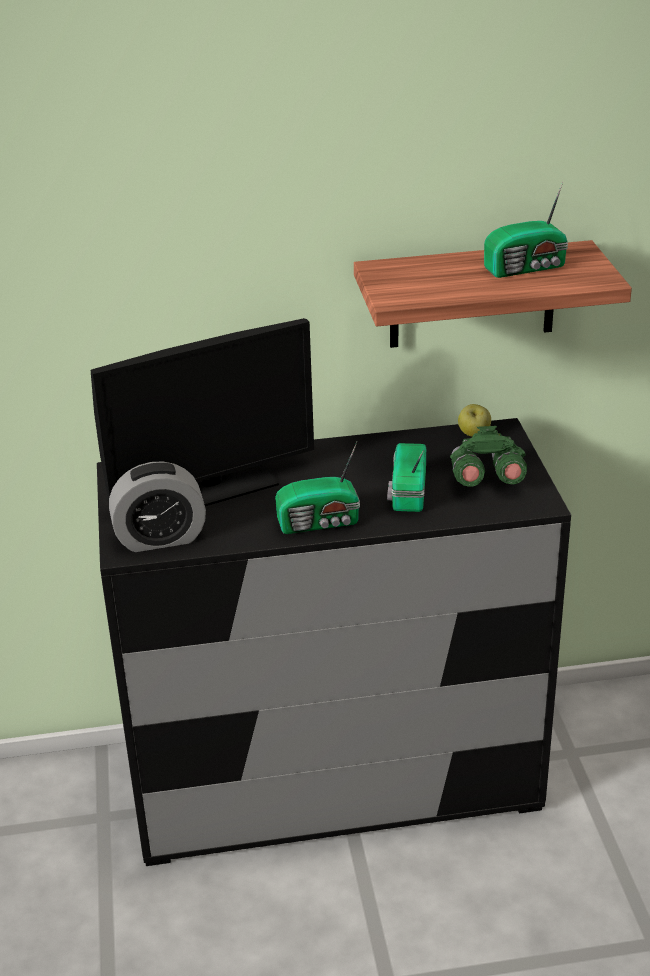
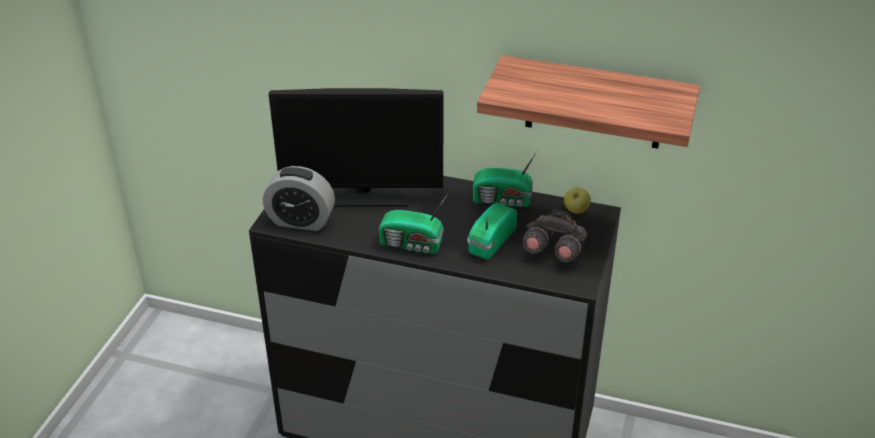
camera: 25 degrees right, 5 degrees up
green binoculars [450,426,527,487] -> grey binoculars [523,208,587,262]
radio [484,182,568,278] -> radio moved to [473,150,538,207]

